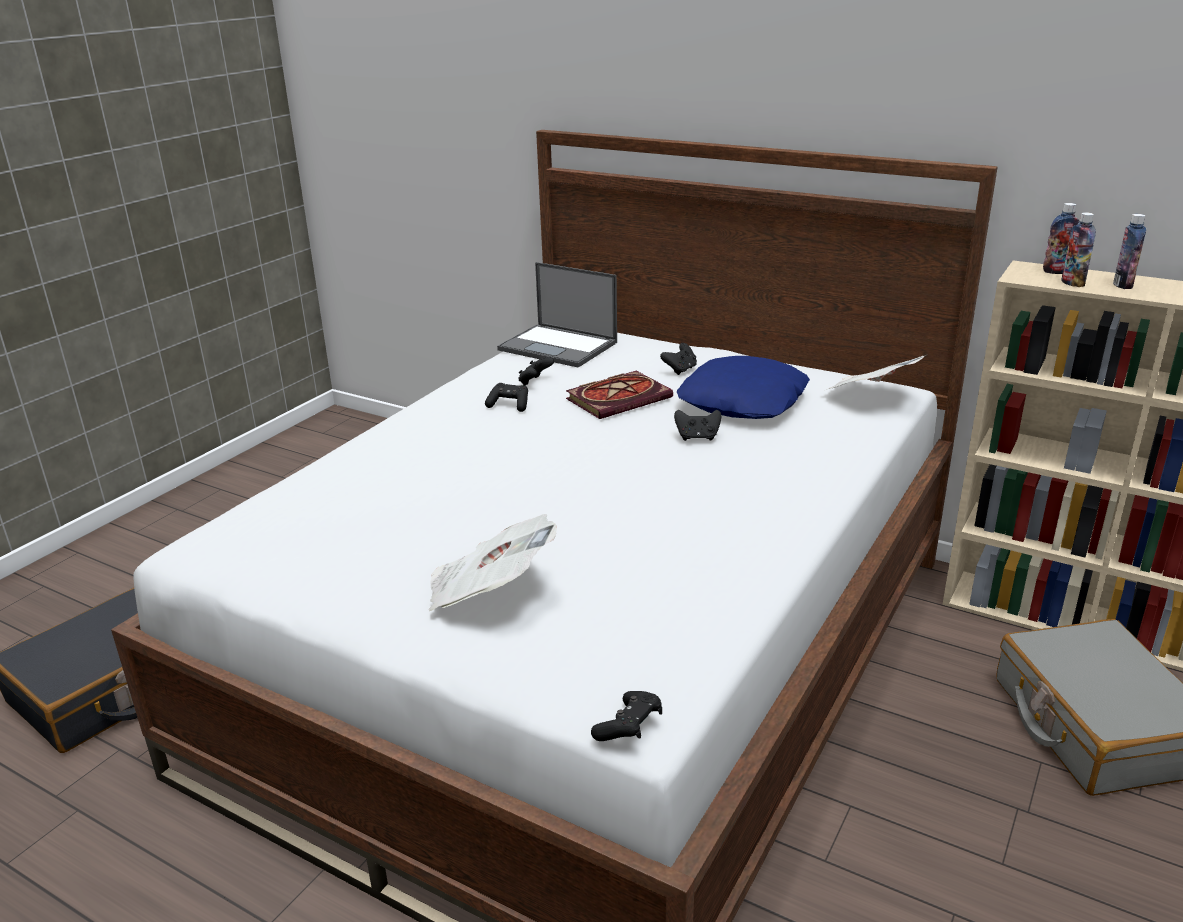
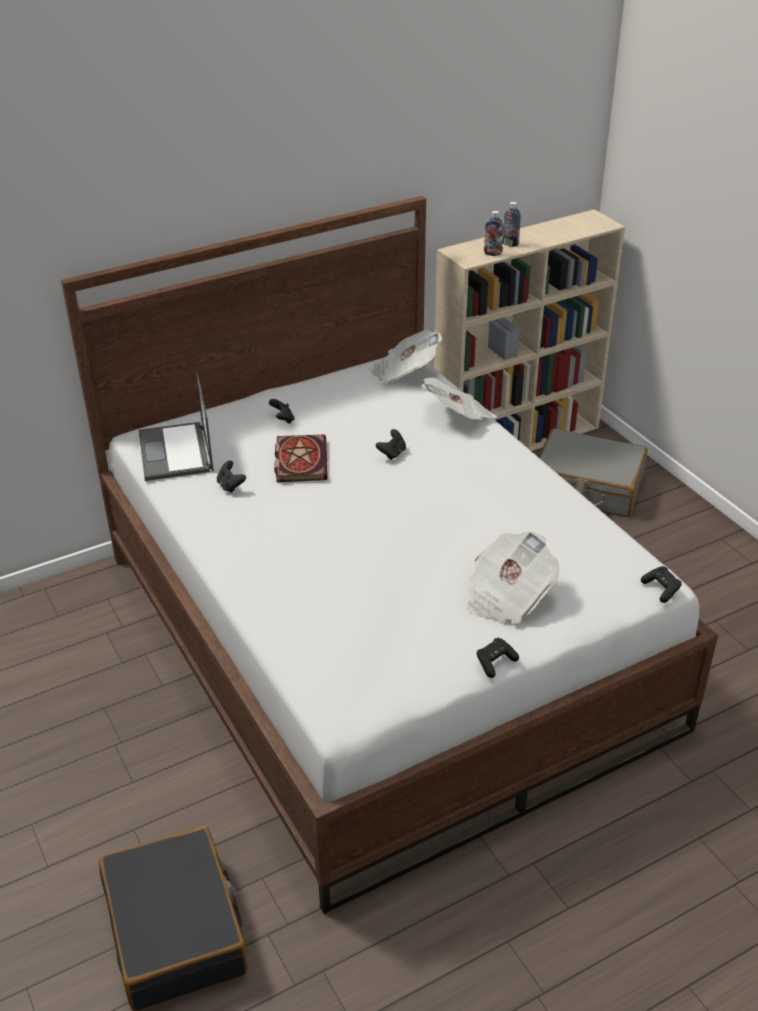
camera: 60 degrees left, 10 degrees up
black game controller [485,383,528,412] -> black game controller moved to [476,638,519,678]
laptop [497,262,617,368] -> laptop turned 105 degrees clockwise [138,372,214,481]
blue pillow [677,356,810,419] -> none
bottle [1043,203,1079,274] -> none
none -> newspaper [421,378,497,421]

